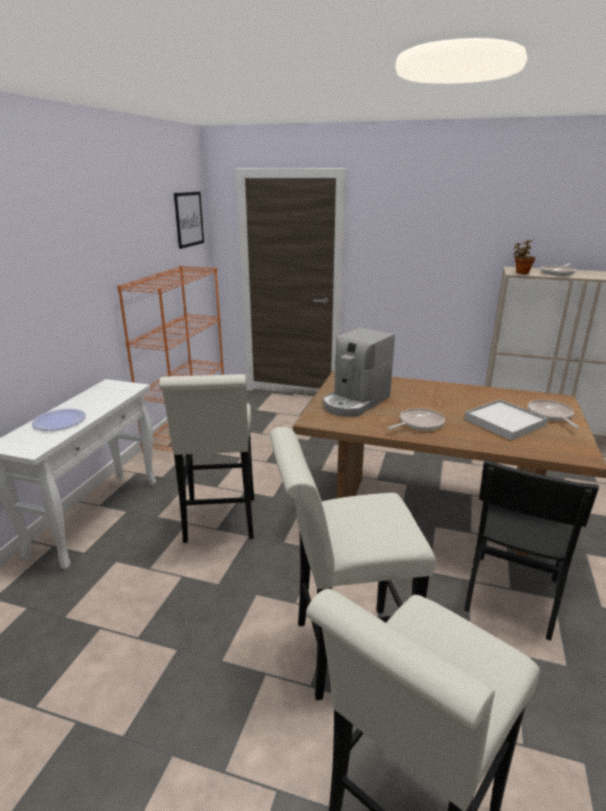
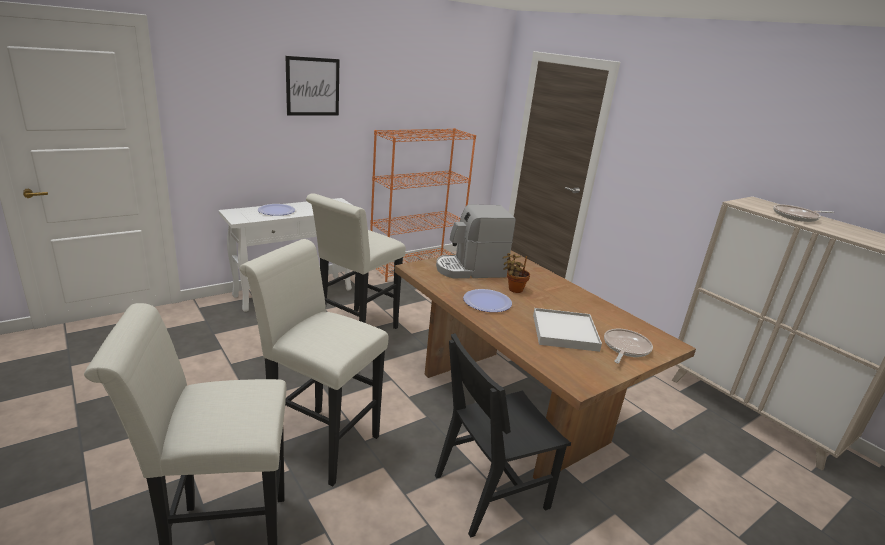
camera: 35 degrees right, 0 degrees up
picture [174,191,204,249] -> picture moved to [286,56,340,116]
frying pan [387,408,445,431] -> plate [463,289,512,312]
potted plant [513,240,535,274] -> potted plant moved to [503,253,530,293]

